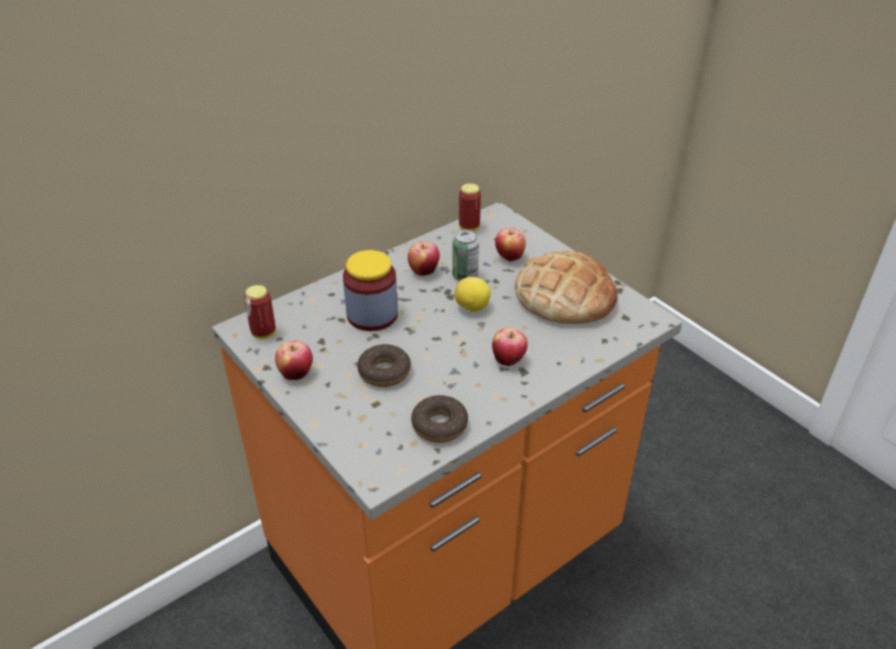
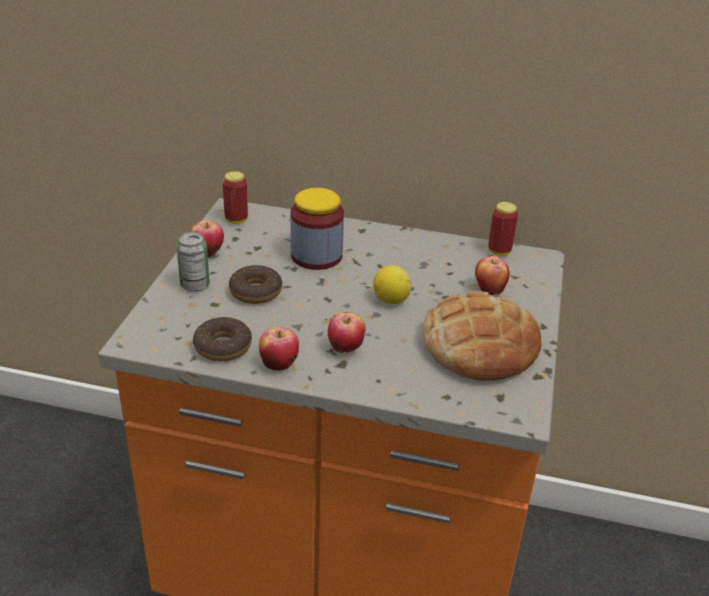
camera: 50 degrees right, 5 degrees down
apple [408,241,440,276] -> apple moved to [259,327,299,371]
can [452,230,479,281] -> can moved to [176,232,210,292]

